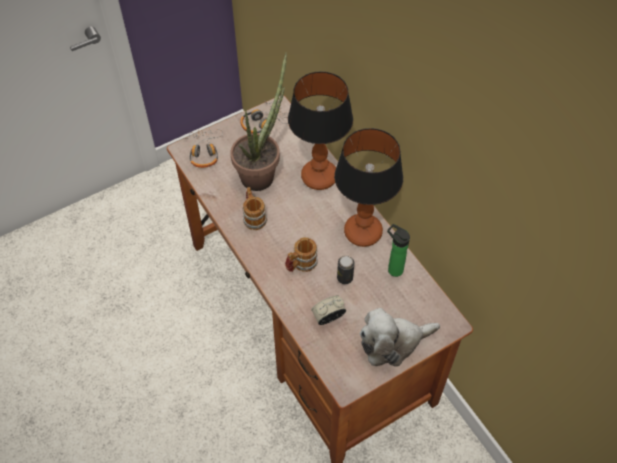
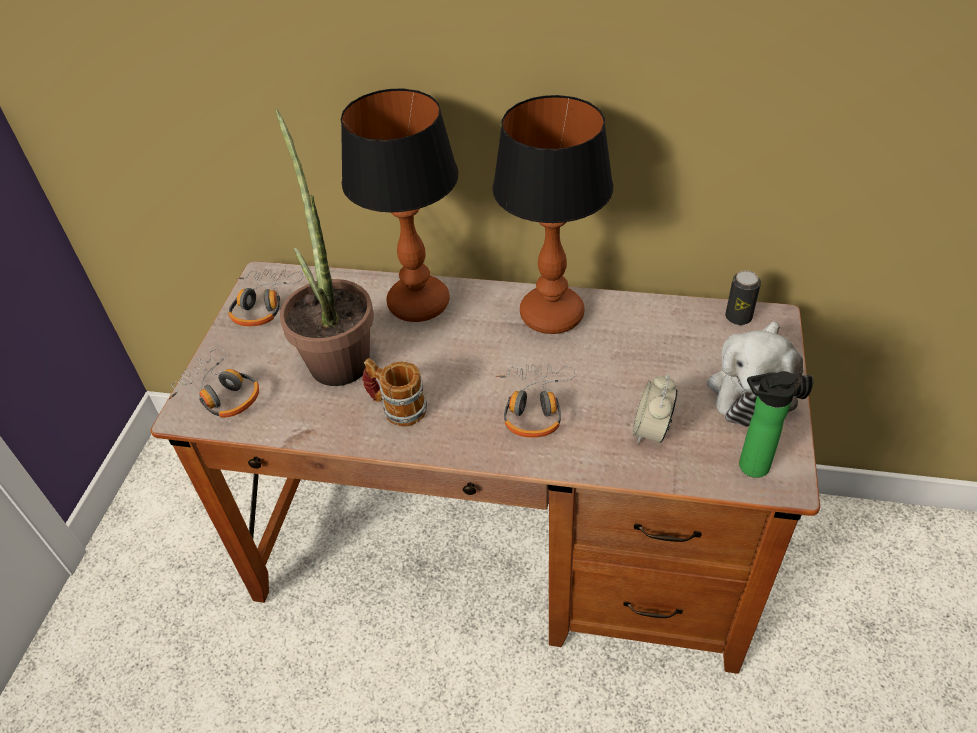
camera: 45 degrees left, 10 degrees down
mug [285,237,318,272] -> headphones [496,363,575,438]
can [337,256,354,284] -> can moved to [725,270,761,325]
bottle [387,224,410,277] -> bottle moved to [739,371,798,478]

